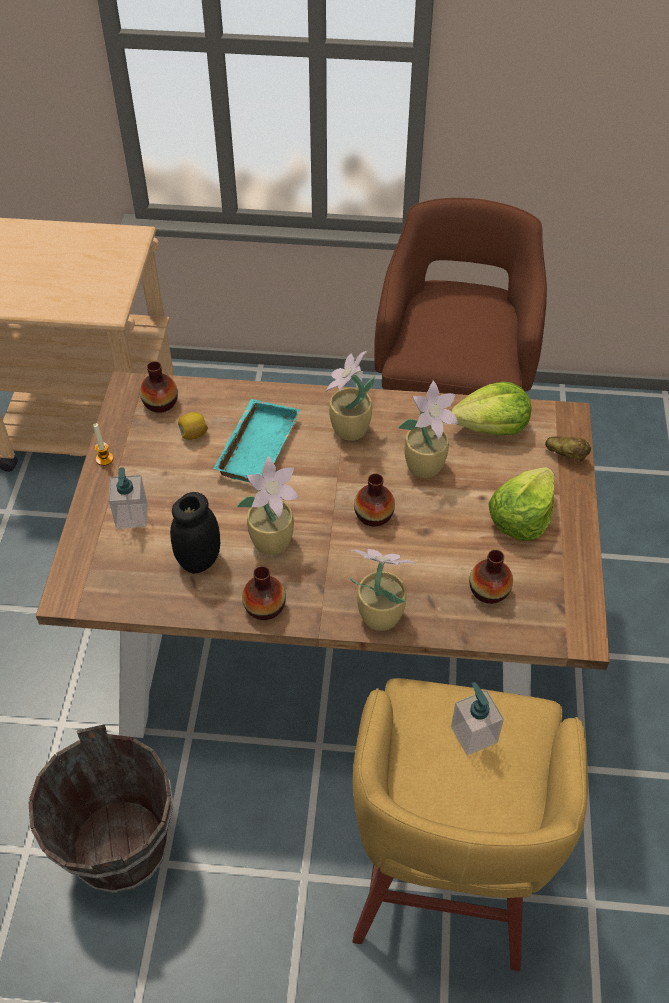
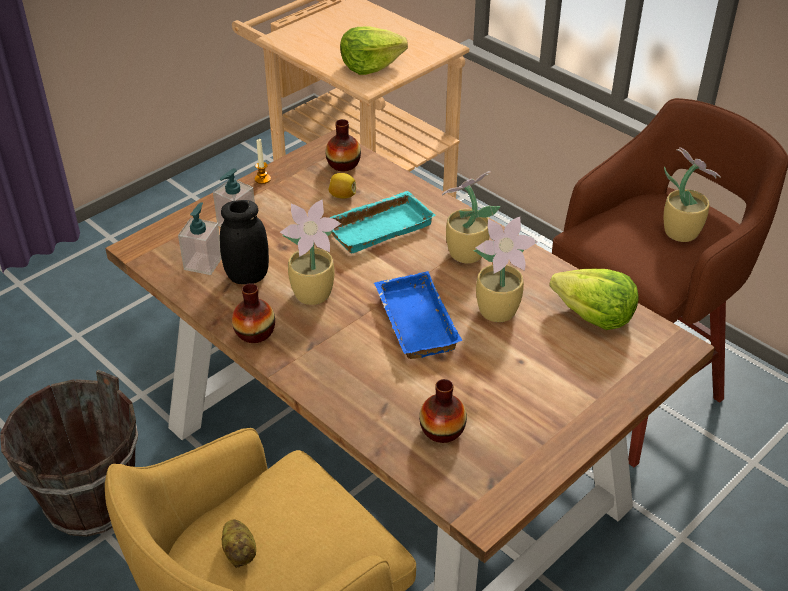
camera: 40 degrees right, 10 degrees down
potted plant [350,549,416,631] -> potted plant moved to [664,147,721,242]
vase [354,473,395,526] -> blue tray [374,271,462,359]
soap dispenser [451,682,504,756] -> soap dispenser moved to [178,202,222,275]
lettuce [488,467,554,541] -> lettuce moved to [340,27,408,75]
potato [545,436,591,461] -> potato moved to [221,520,256,568]

